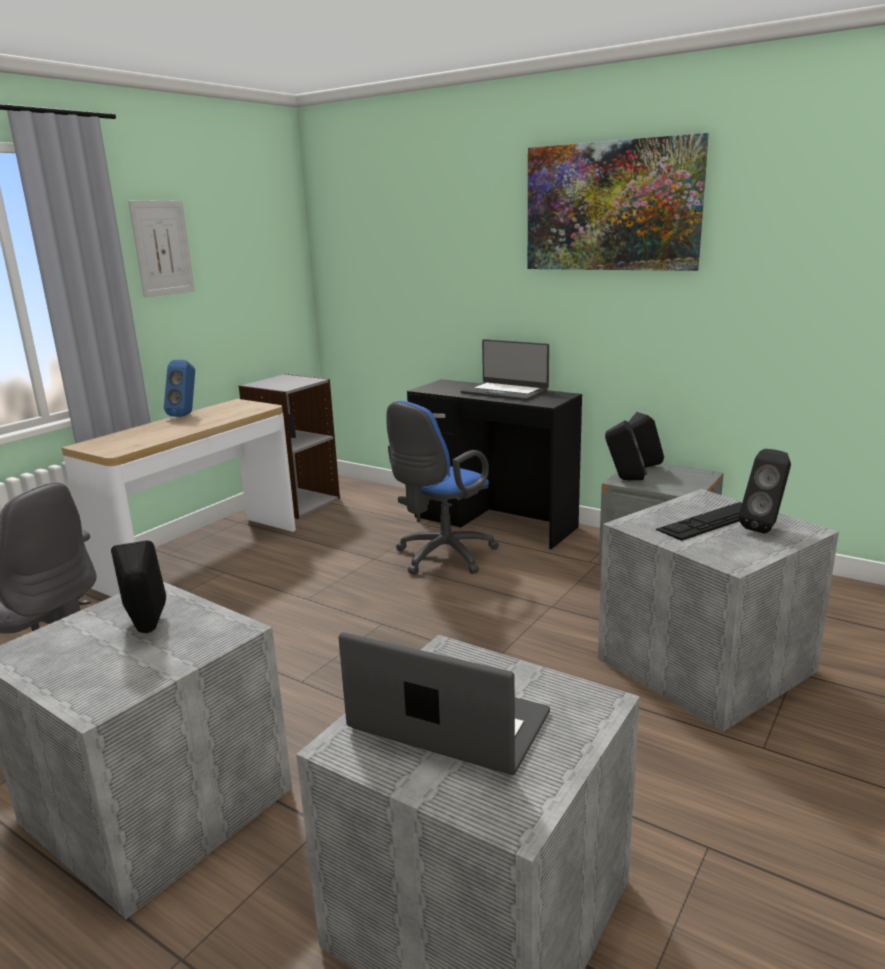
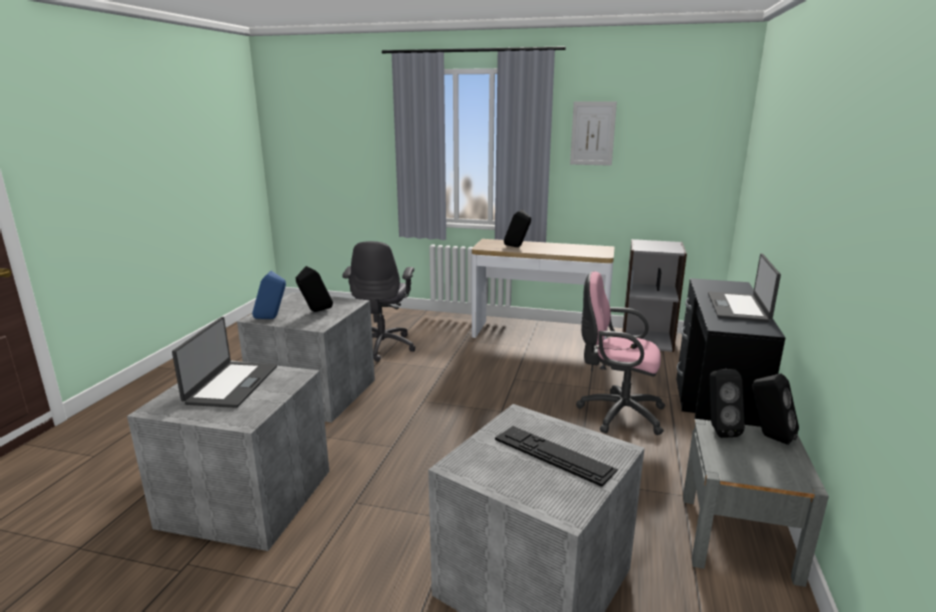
camera: 70 degrees right, 0 degrees up
blue speaker [164,359,195,417] -> blue speaker moved to [252,271,286,319]
blue office chair [386,401,499,575] -> pink office chair [576,272,665,435]
picture [528,133,709,271] -> none
black speaker [739,449,791,534] -> black speaker moved to [504,210,531,247]

